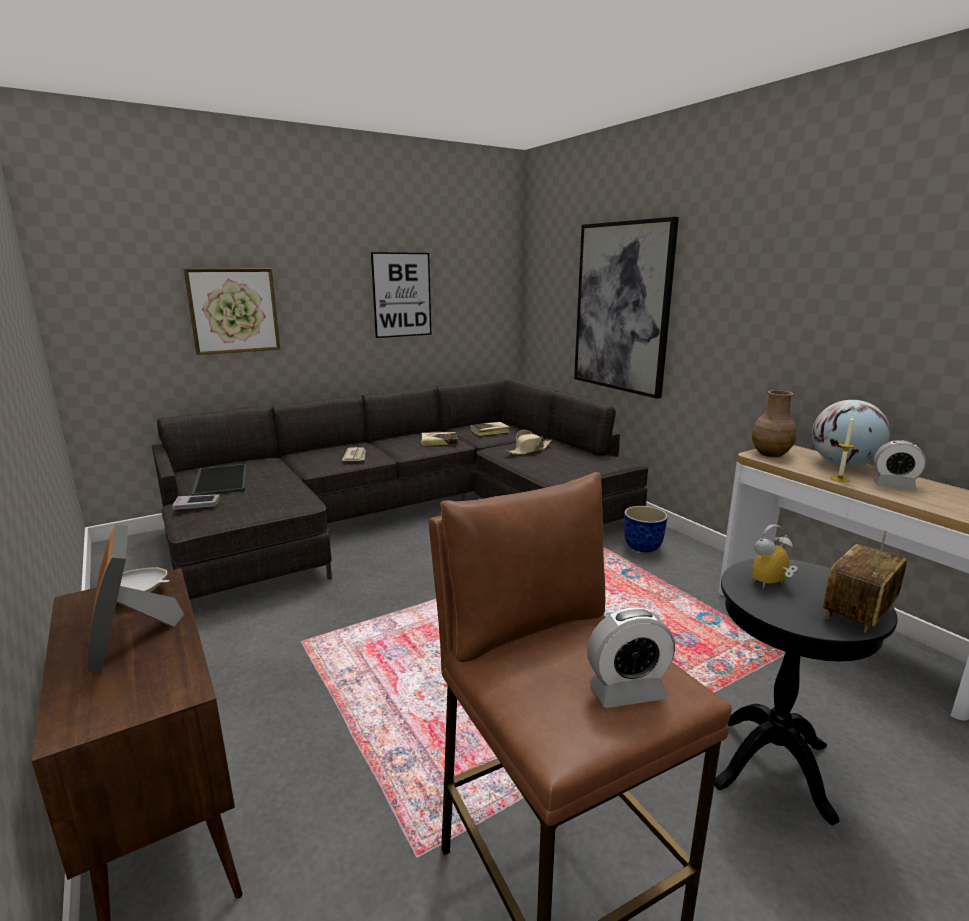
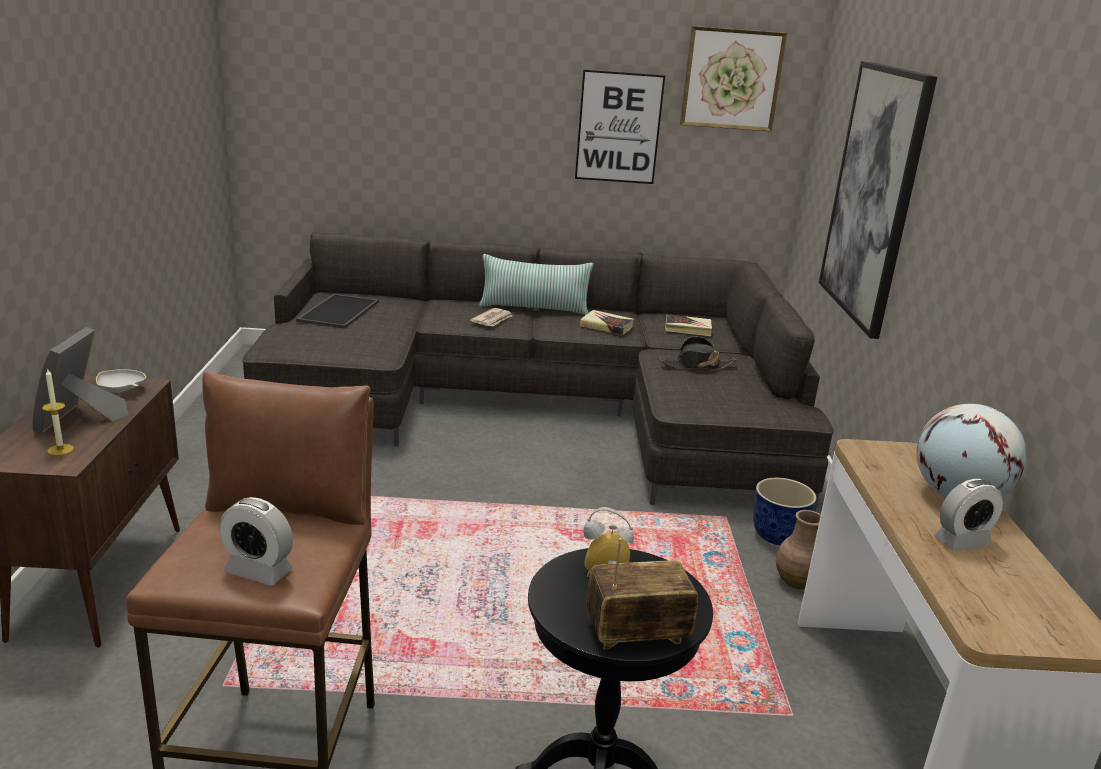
camera: 30 degrees right, 5 degrees up
book [172,494,220,510] -> none
picture [184,269,280,355] -> picture moved to [680,26,787,131]
beige hat [505,430,552,455] -> black hat [659,336,737,370]
brown vase [752,390,797,457] -> brown vase moved to [776,510,821,589]
candle [830,416,856,482] -> candle moved to [42,368,74,456]
alarm clock [873,440,926,490] -> alarm clock turned 75 degrees counterclockwise [933,479,1003,551]
none -> pillow [479,254,594,315]

